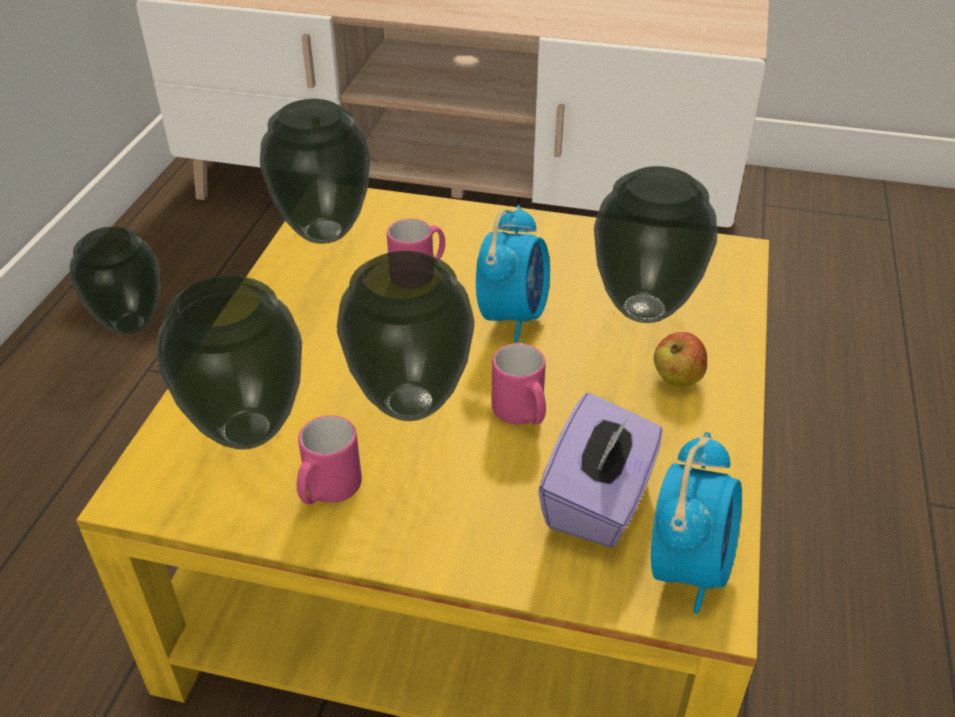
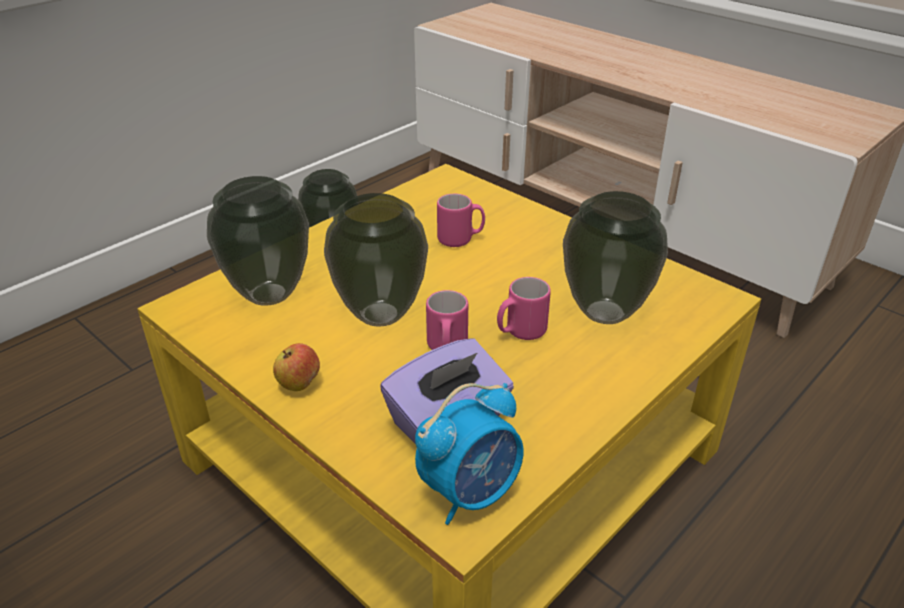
camera: 30 degrees right, 5 degrees down
vase [260,99,371,244] -> none
pink mug [296,415,362,504] -> pink mug moved to [497,277,551,340]
alarm clock [476,205,550,343] -> none
apple [654,332,707,387] -> apple moved to [273,343,320,391]

